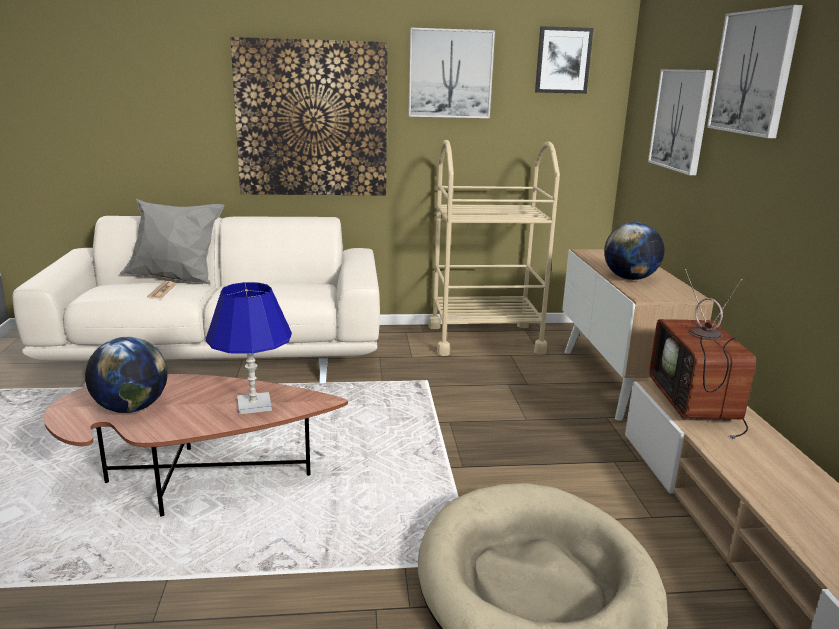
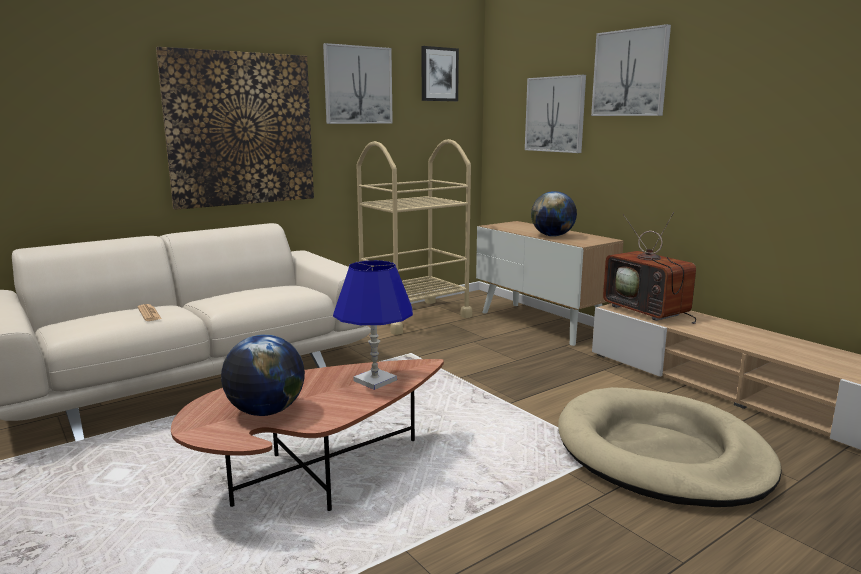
camera: 30 degrees left, 5 degrees down
grey pillow [120,199,224,284] -> none

